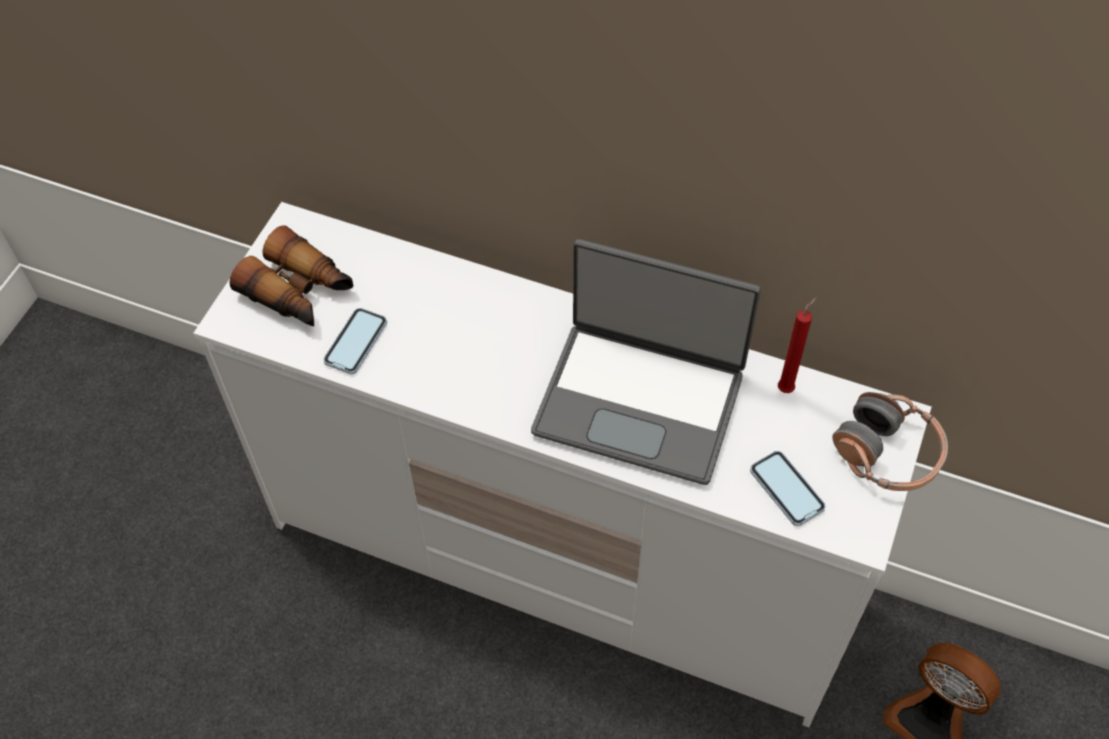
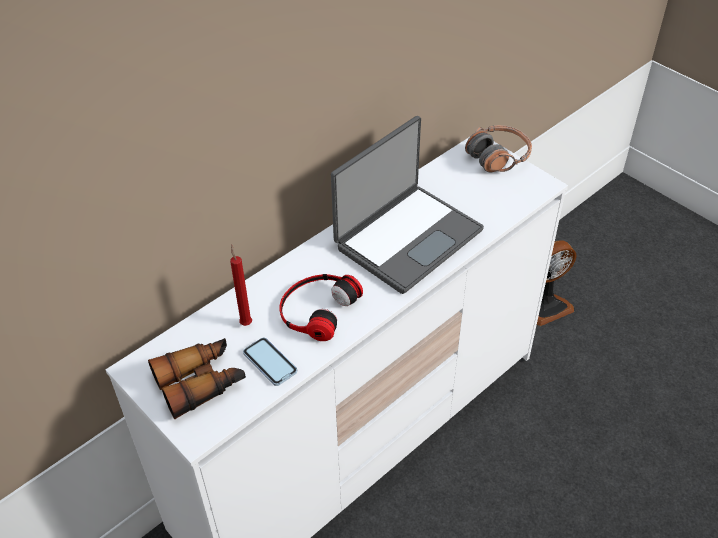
camera: 65 degrees left, 10 degrees down
phone [750,451,826,526] -> none
red candle [778,297,817,393] -> red candle moved to [230,244,252,326]
none -> headphones [279,274,363,341]

